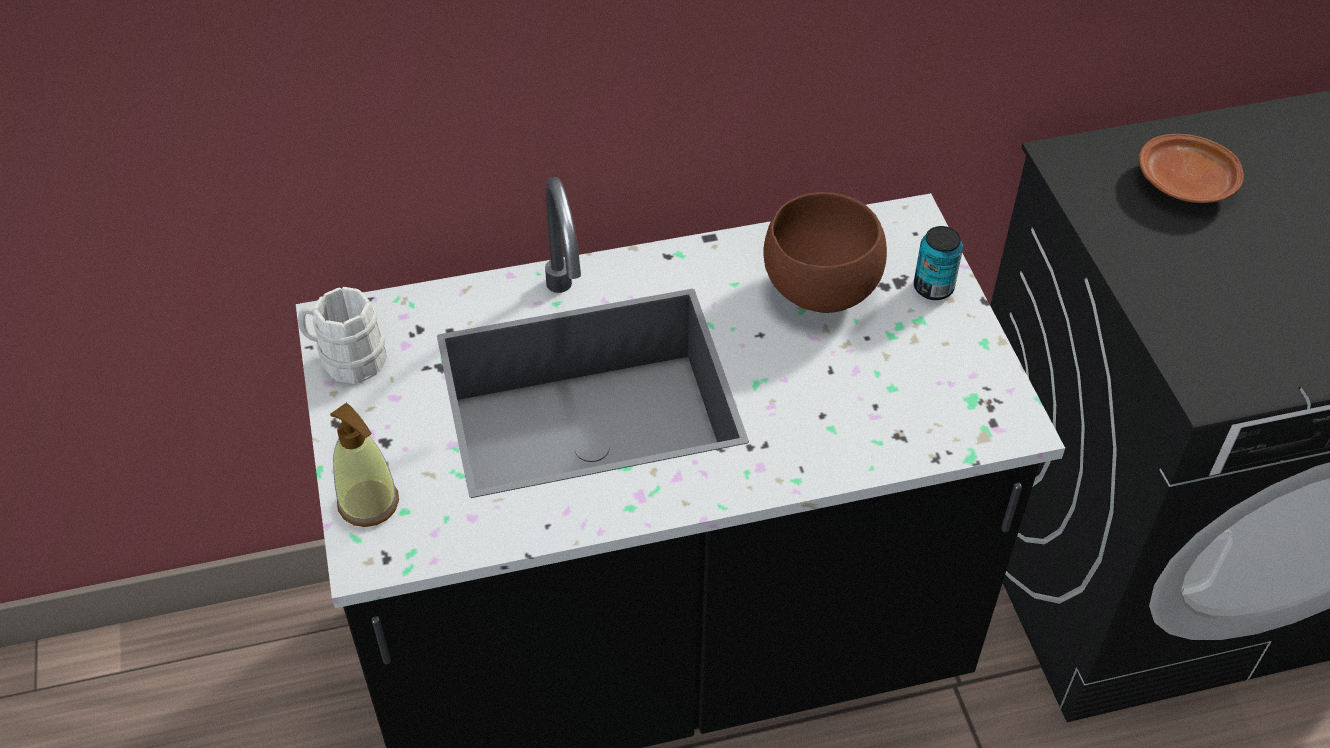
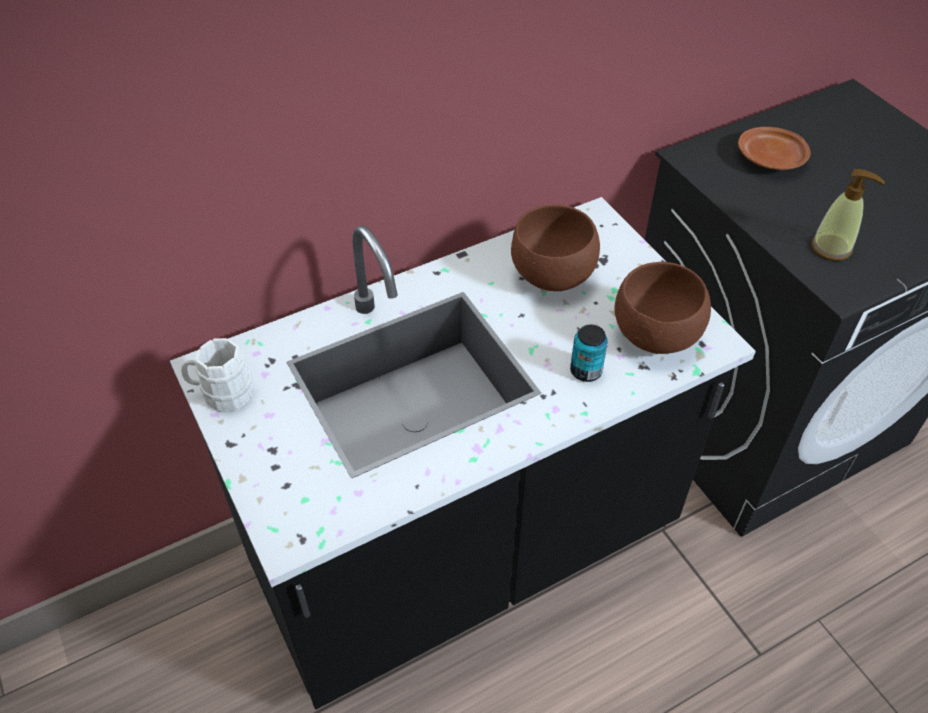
camera: 15 degrees left, 0 degrees up
soap dispenser [330,403,399,527] -> soap dispenser moved to [812,169,885,261]
can [914,226,963,300] -> can moved to [570,325,608,382]
none -> brown bowl [615,262,711,354]

